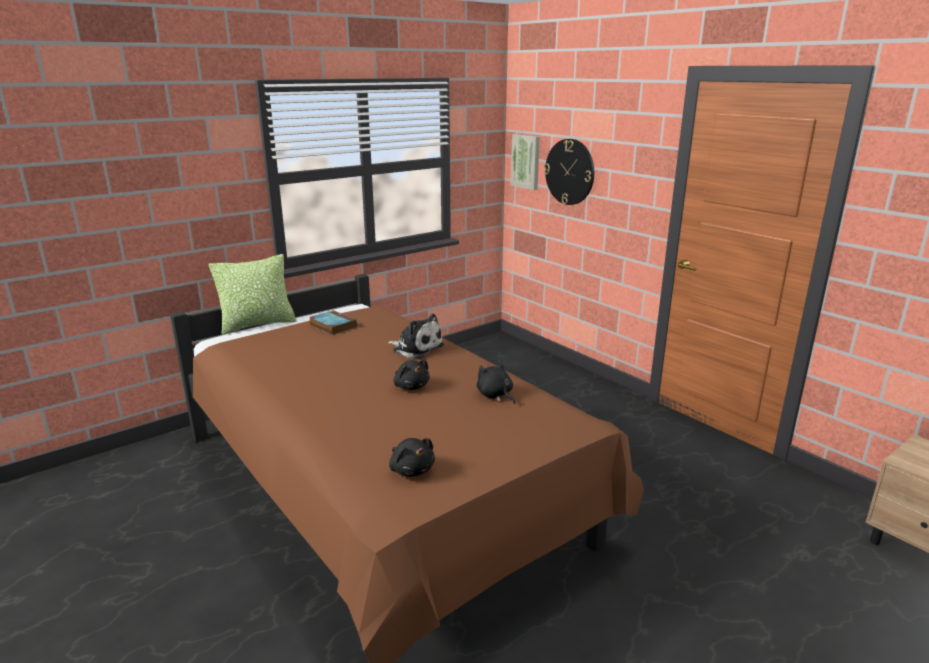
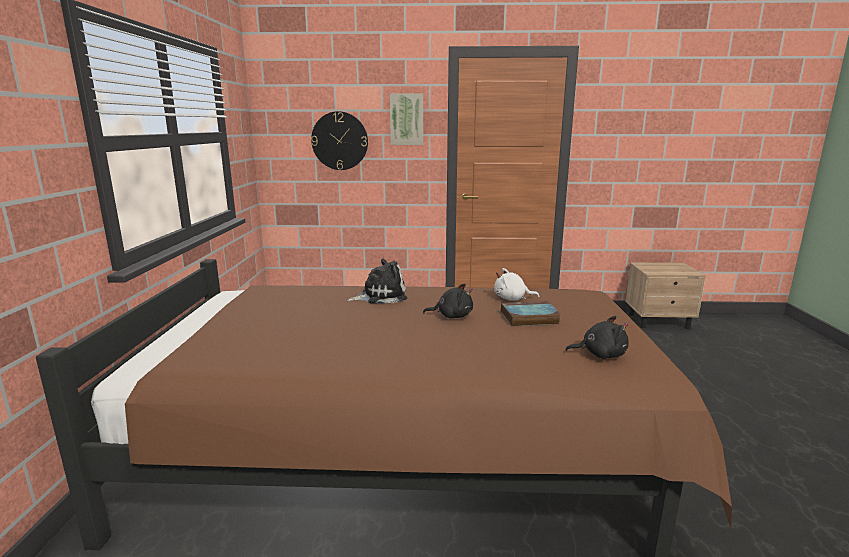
camera: 50 degrees left, 5 degrees down
pillow [209,254,297,335] -> none
book [309,310,357,335] -> book moved to [501,301,561,326]
black plush toy [477,360,515,404] -> white plush toy [494,268,540,300]
picture [511,134,540,190] -> picture moved to [390,94,423,145]

